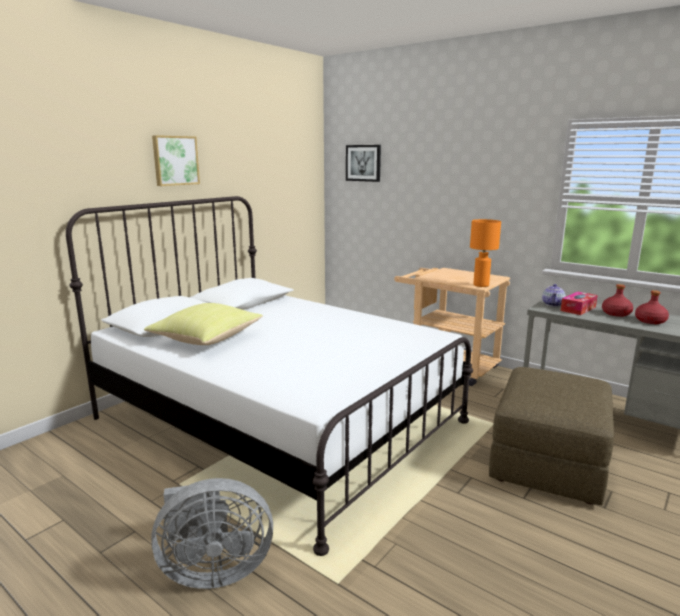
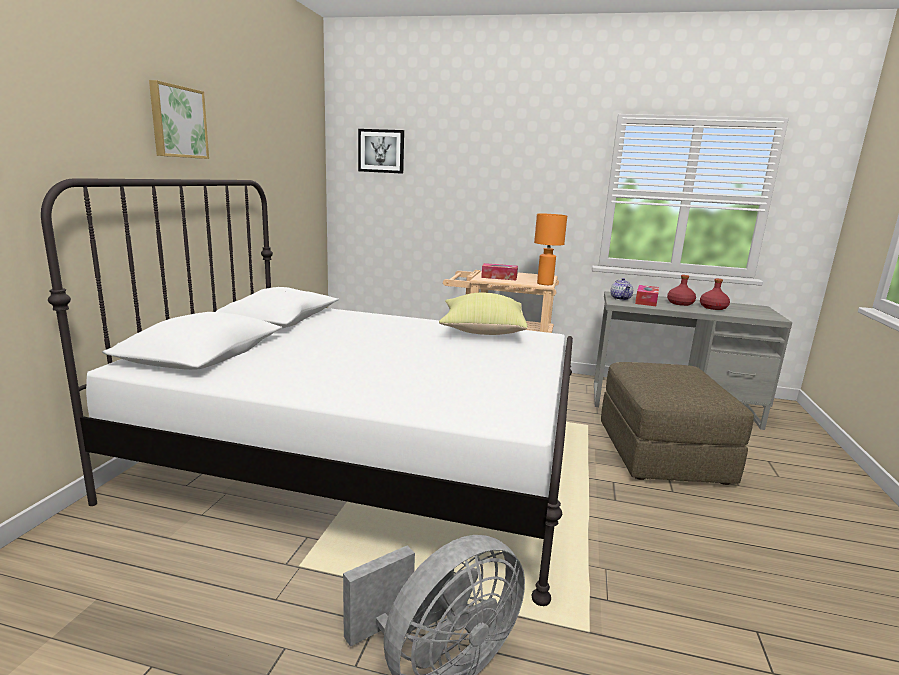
camera: 25 degrees left, 0 degrees up
yellow pillow [144,303,263,345] -> yellow pillow moved to [439,292,528,335]
none -> tissue box [481,263,518,280]

